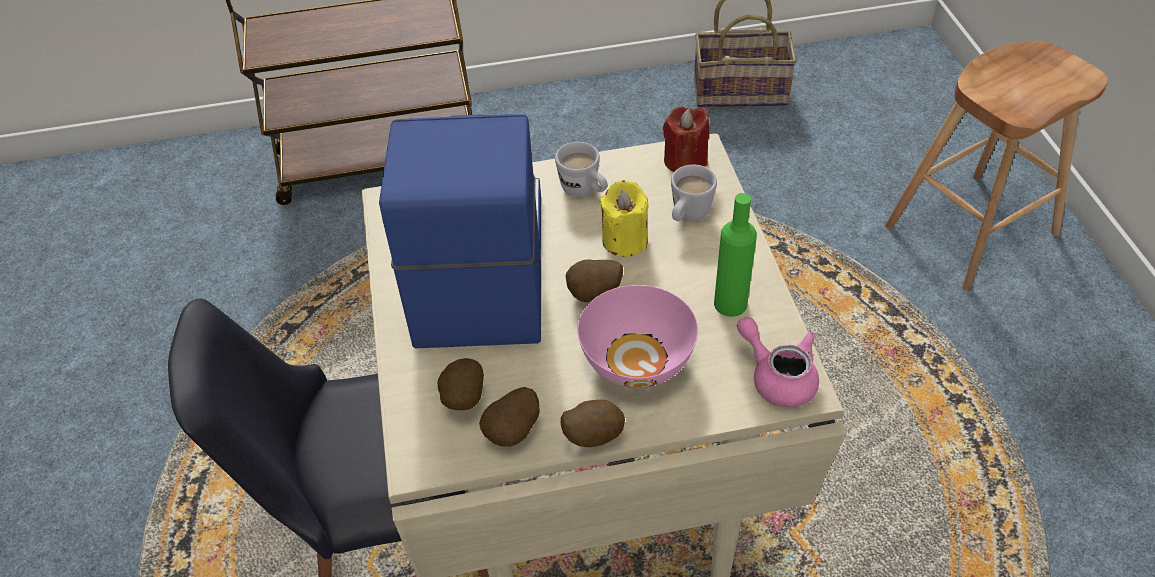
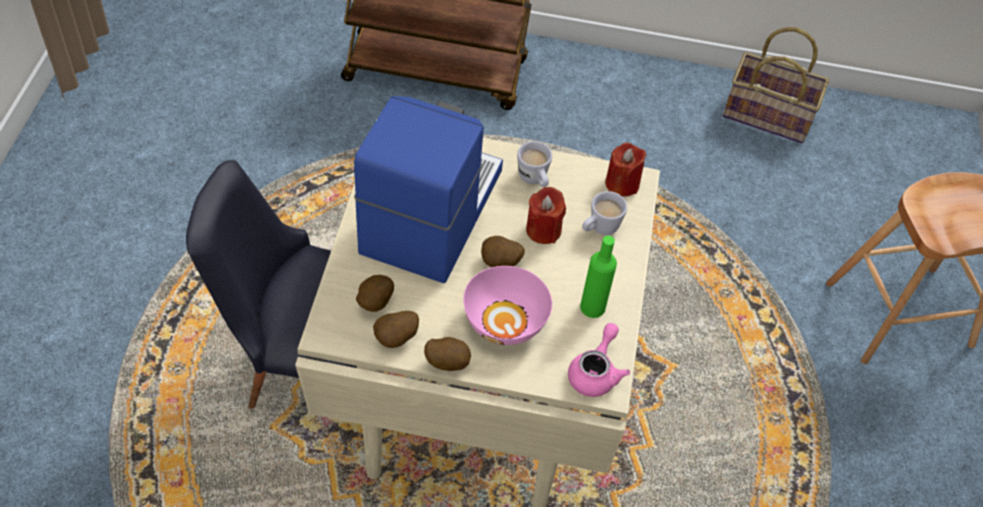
camera: 15 degrees right, 5 degrees up
yellow candle [600,180,649,257] -> red candle [526,187,566,244]
pink teapot [737,317,819,407] -> pink teapot turned 45 degrees clockwise [568,323,630,397]

